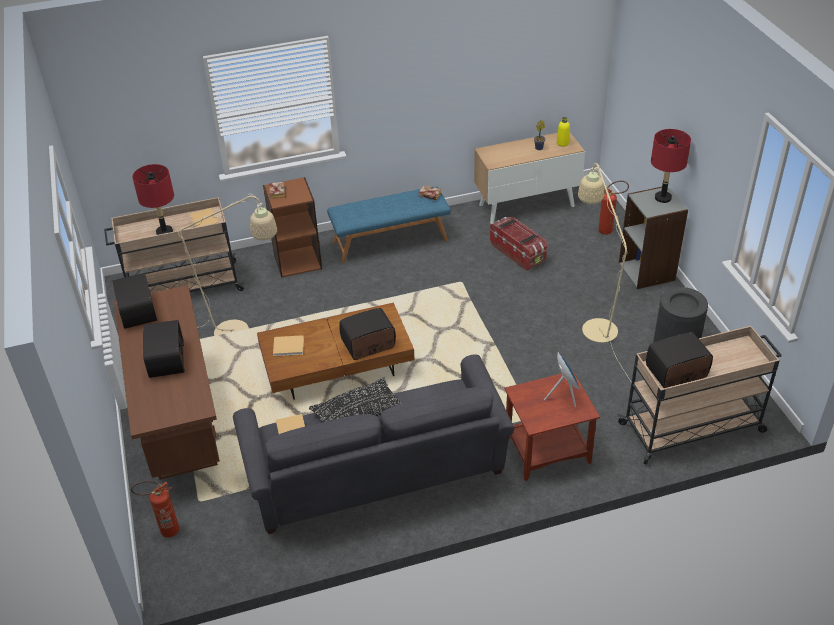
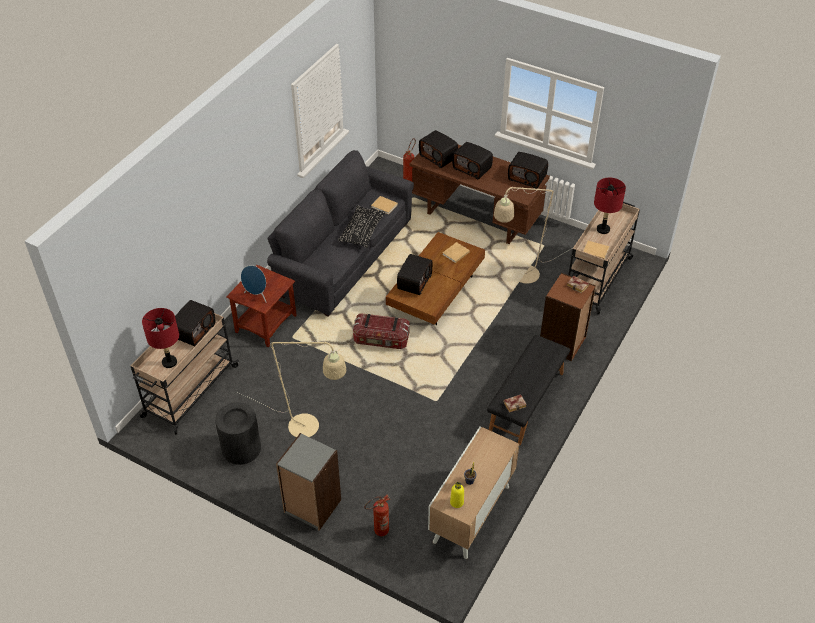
camera: 135 degrees right, 5 degrees up
blue bench [327,186,451,263] -> black bench [487,335,570,445]
storage box [490,217,547,271] -> storage box moved to [353,313,409,349]
red table lamp [651,129,691,203] -> red table lamp moved to [142,308,179,368]
none -> radio [419,130,458,168]

